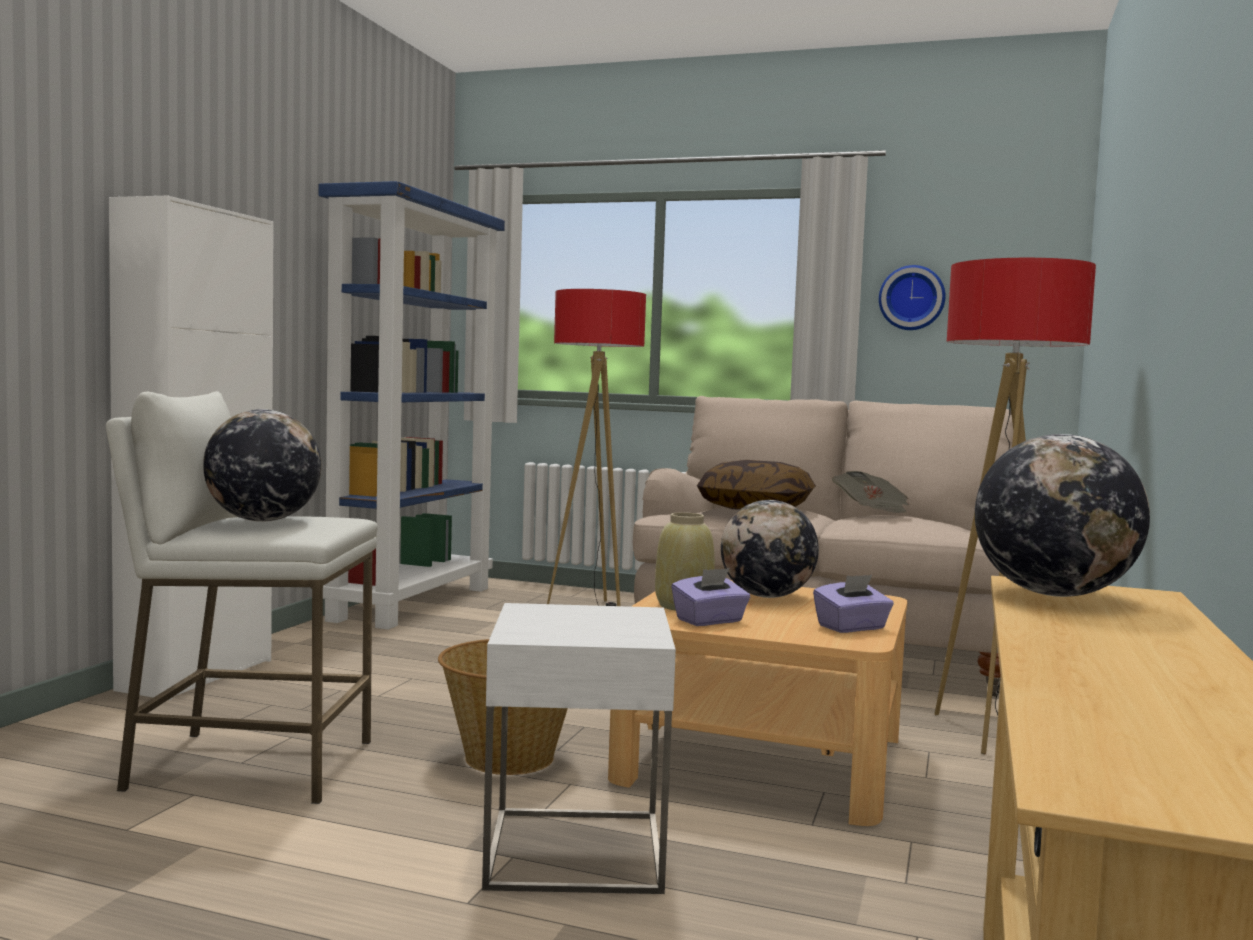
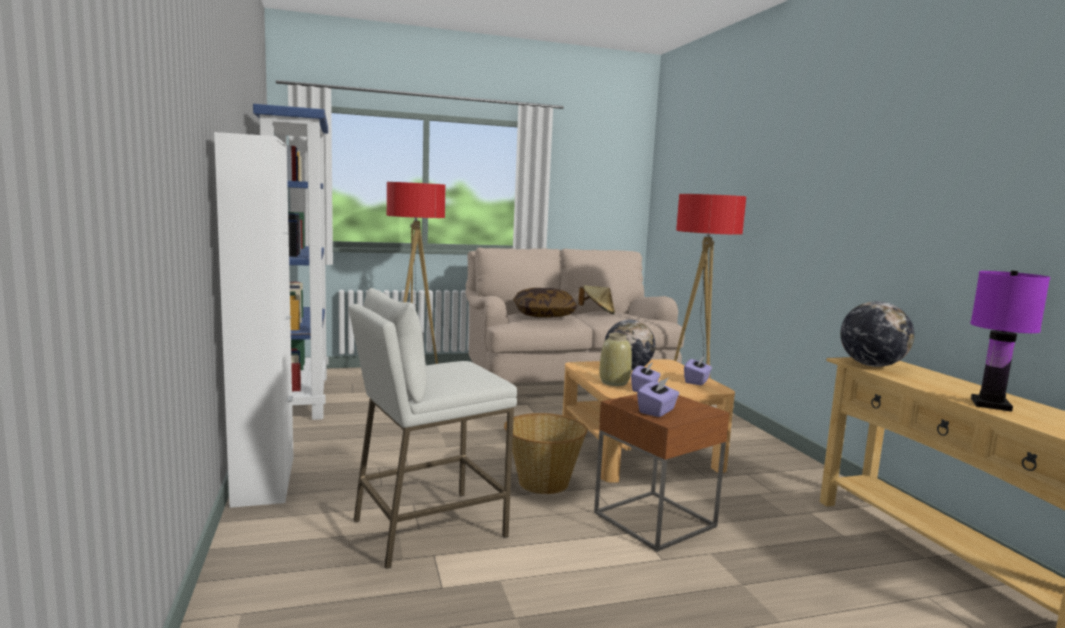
camera: 35 degrees left, 5 degrees up
globe [203,409,322,522] -> none
white side table [482,603,676,894] -> brown side table [594,394,729,552]
newspaper [832,471,909,513] -> beige hat [578,285,615,314]
wall clock [879,265,946,330] -> none
none -> purple tissue box [637,377,679,417]
none -> purple table lamp [970,271,1050,412]

